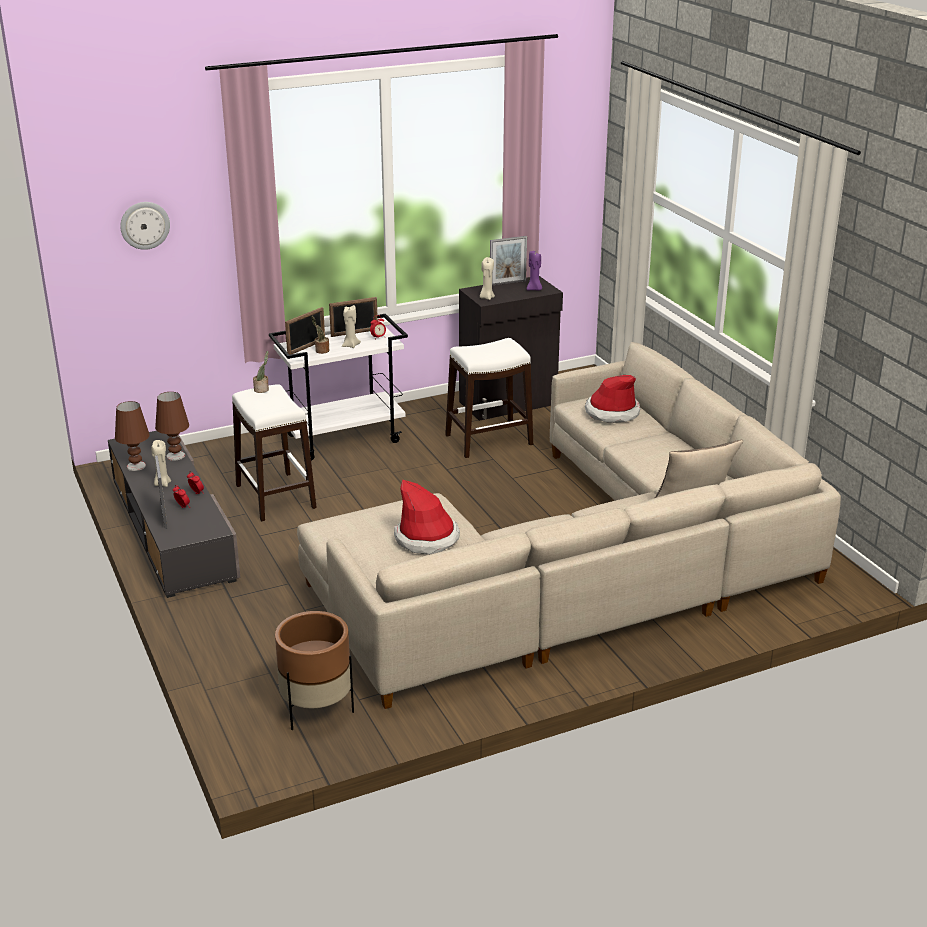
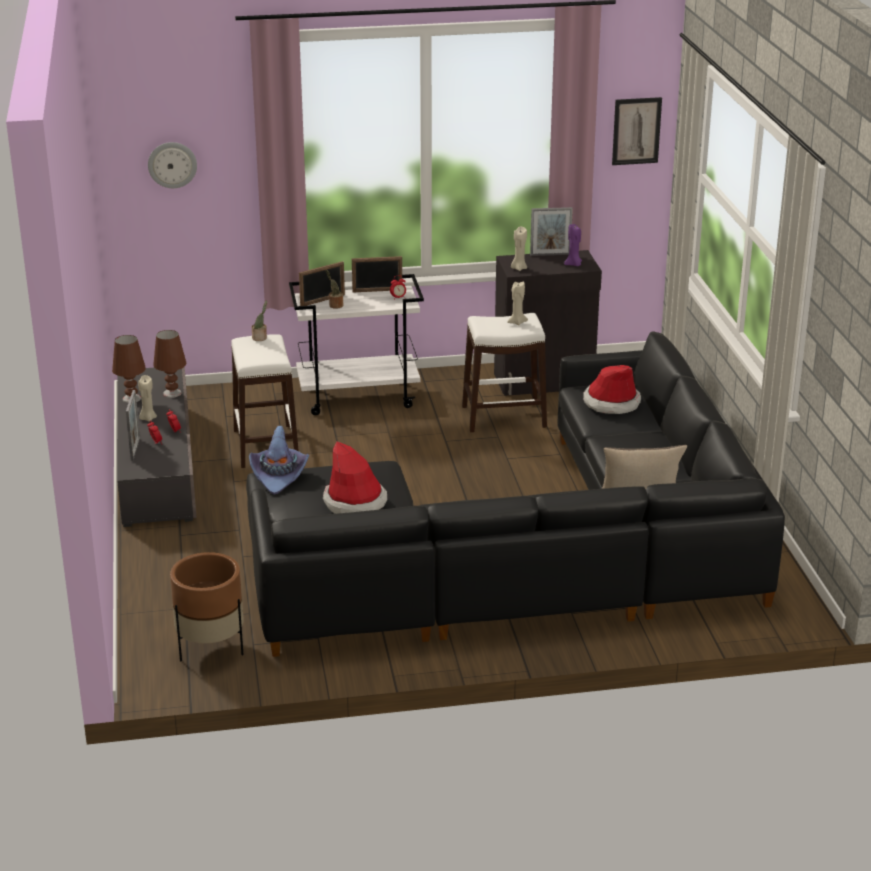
camera: 15 degrees right, 0 degrees up
beige sofa [297,342,841,709] -> black sofa [246,331,785,657]
beige candle [342,305,361,348] -> beige candle moved to [507,281,528,325]
none -> purple hat [249,426,309,495]
none -> picture [612,97,662,165]

